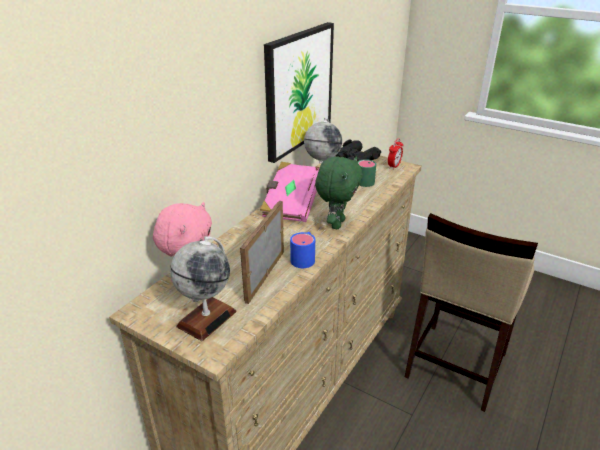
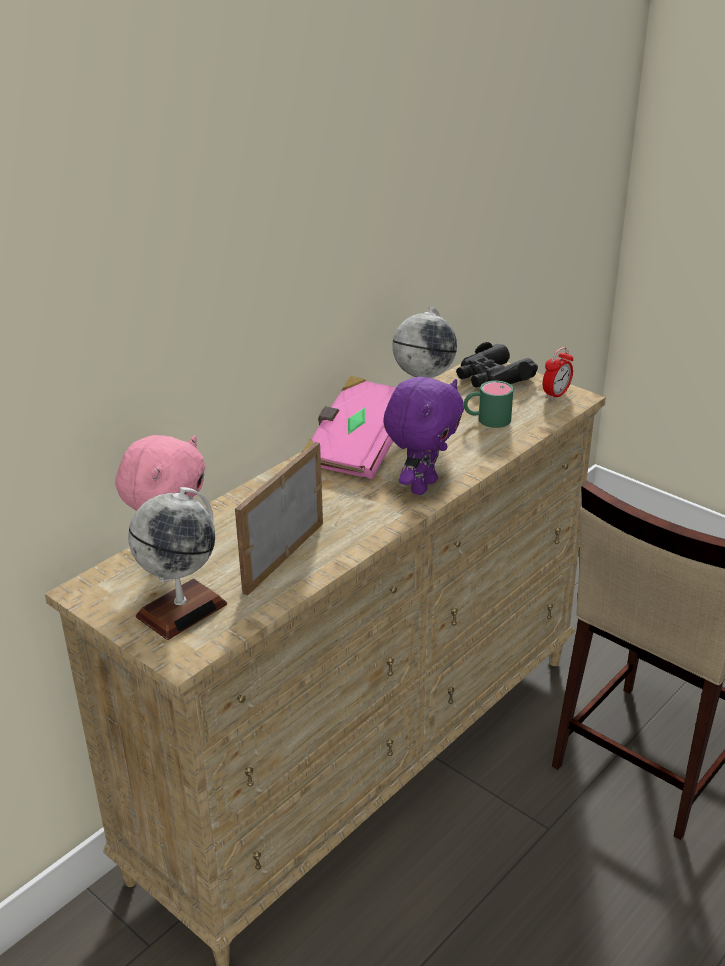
camera: 10 degrees right, 0 degrees up
picture [264,22,334,163] -> none
blue mug [290,232,315,268] -> none
green plush toy [315,157,363,229] -> purple plush toy [383,377,464,495]

